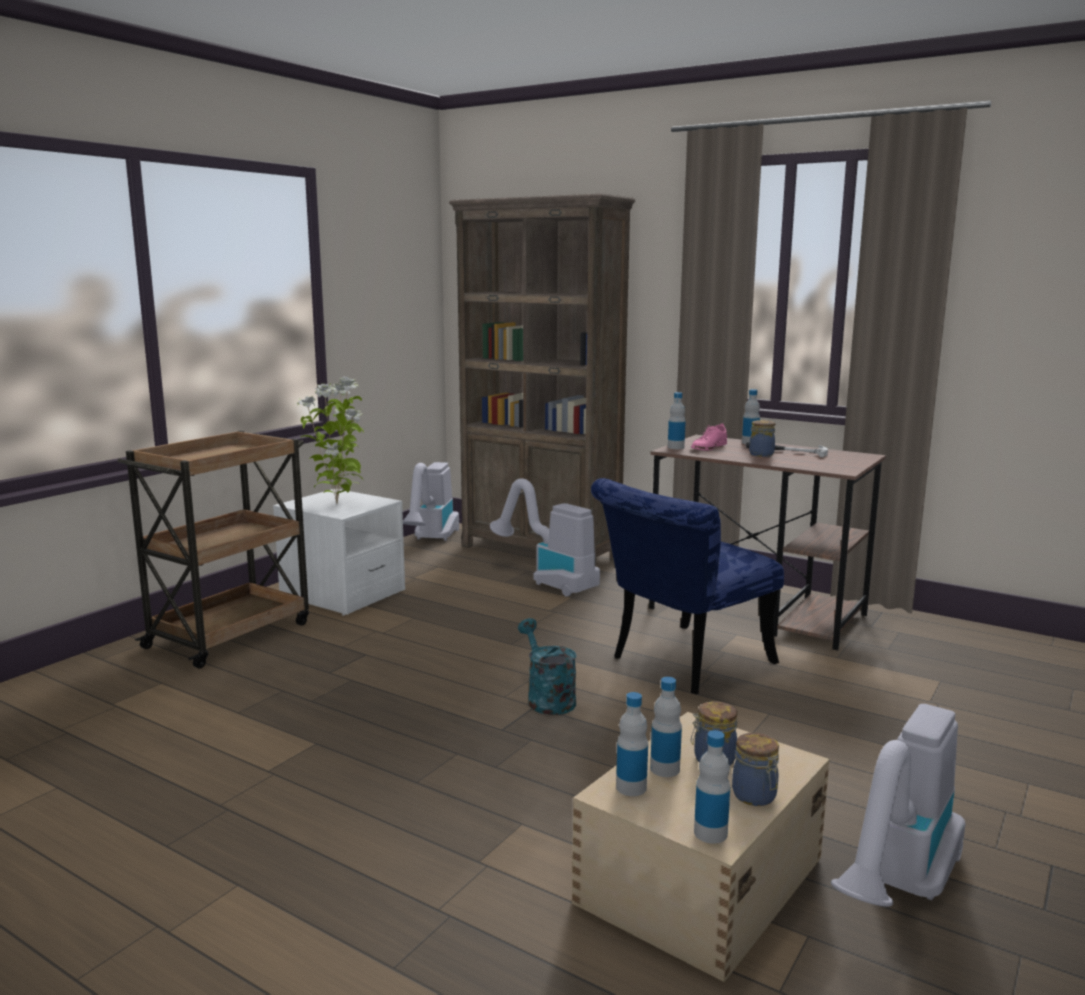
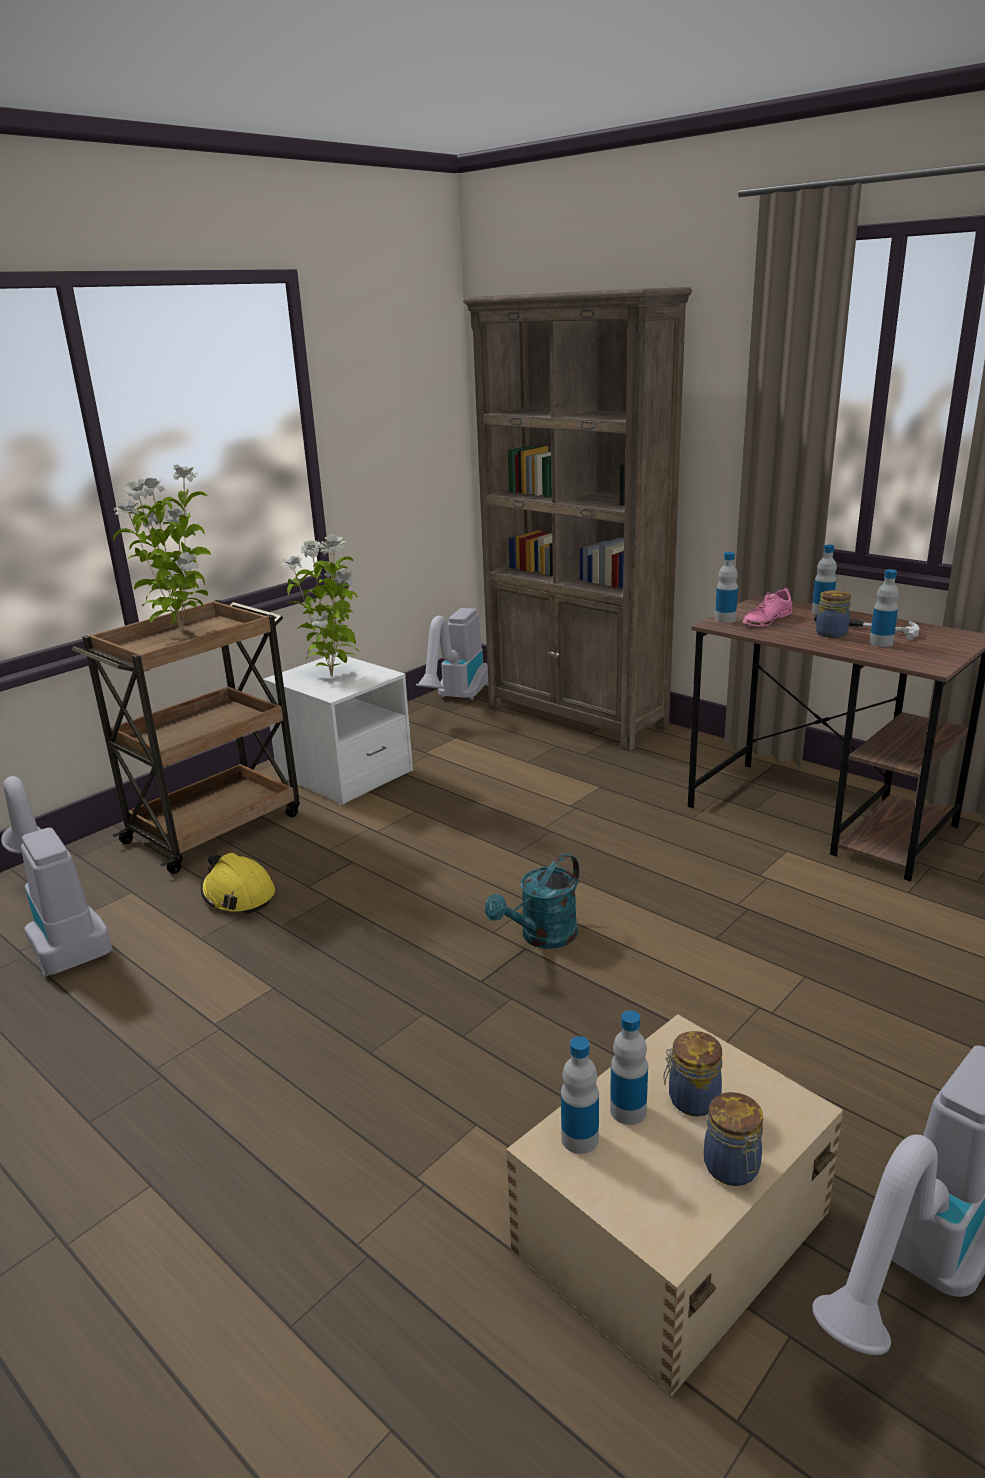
camera: 10 degrees right, 10 degrees up
vacuum cleaner [490,478,600,597] -> vacuum cleaner moved to [1,776,113,977]
turquoise watering can [518,618,577,715] -> turquoise watering can turned 120 degrees counterclockwise [485,854,579,949]
blue chair [591,478,784,694] -> none
bottle [694,730,730,844] -> bottle moved to [870,569,899,647]
none -> potted plant [113,464,211,635]
none -> yellow hard hat [201,853,275,914]

